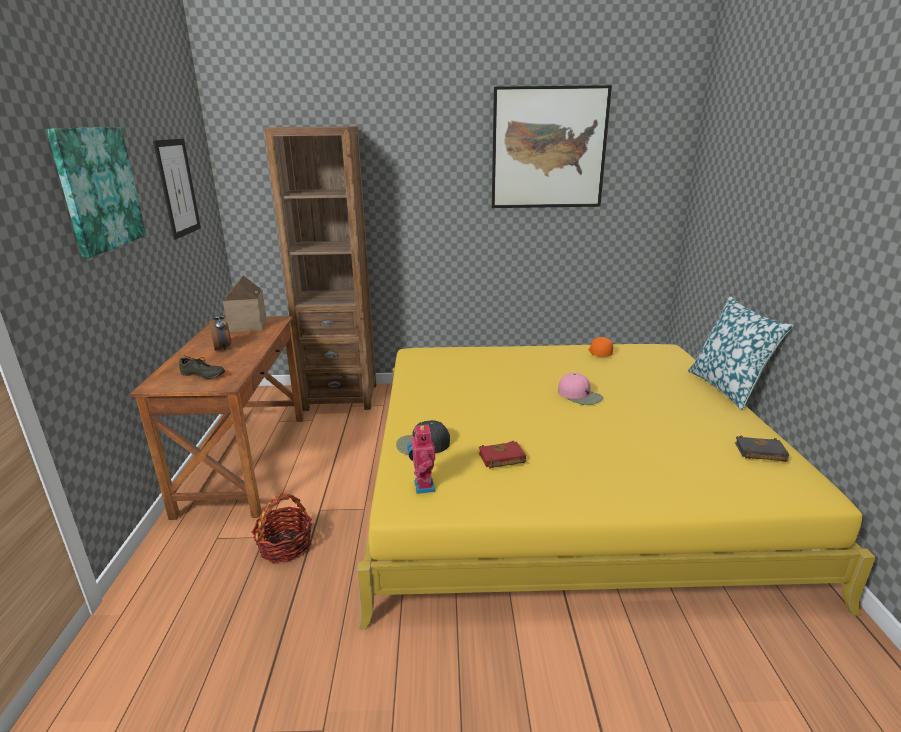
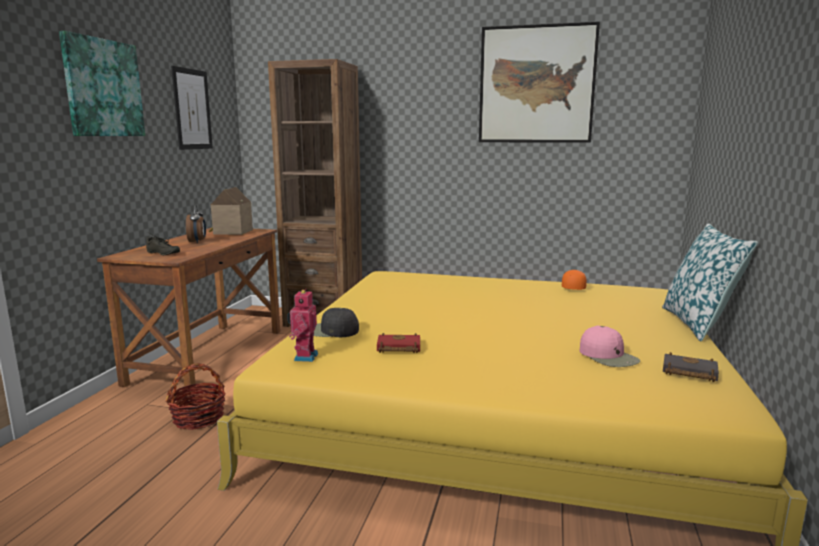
camera: 15 degrees right, 10 degrees down
pink cap [558,373,603,405] -> pink cap moved to [580,326,640,367]

